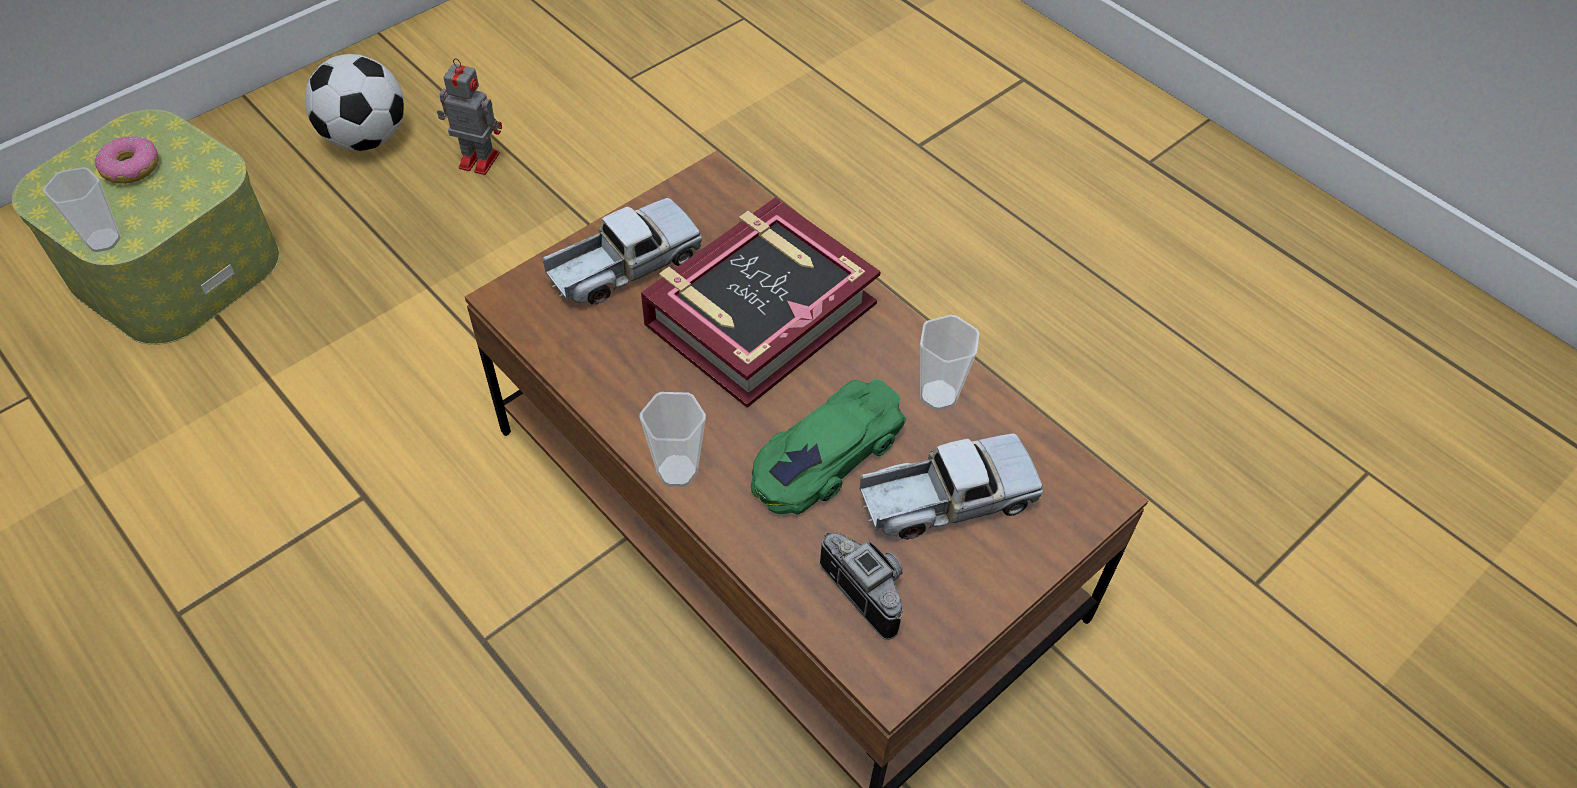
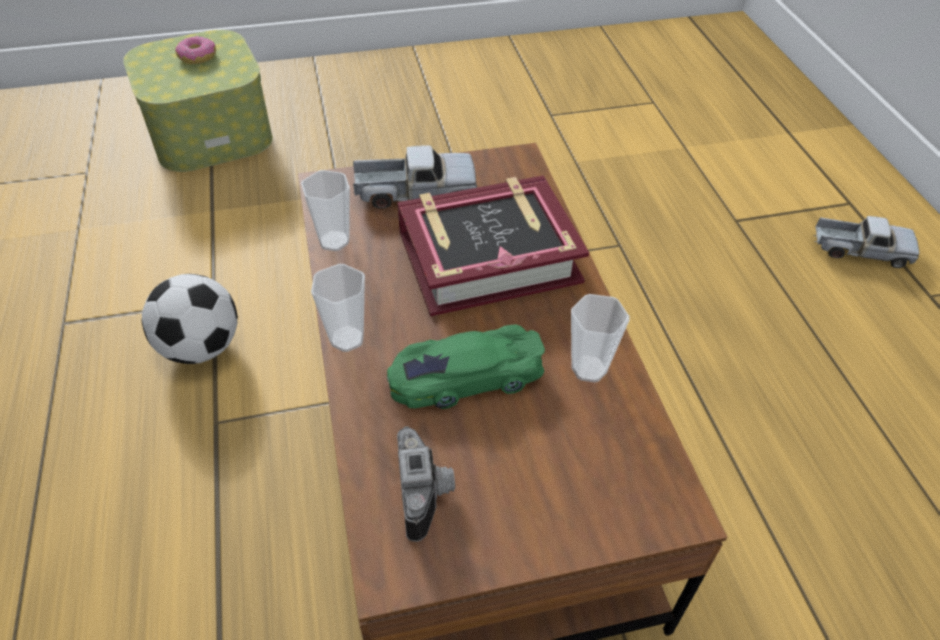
camera: 30 degrees right, 5 degrees down
cup [43,167,121,252] -> cup moved to [301,170,350,251]
football [305,54,404,151] -> football moved to [142,274,238,364]
toy robot [437,58,502,175] -> none
toy truck [860,433,1043,540] -> toy truck moved to [814,216,919,268]

